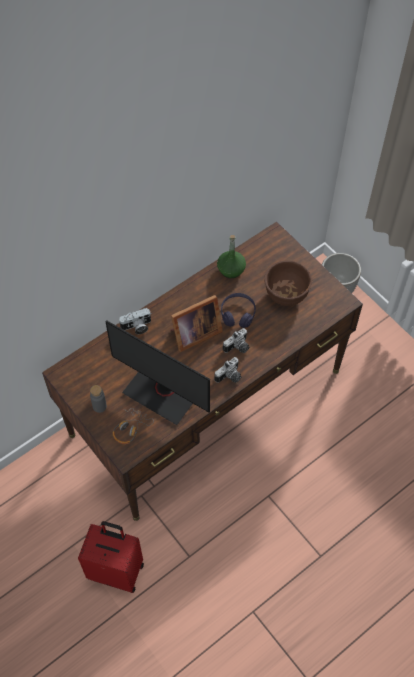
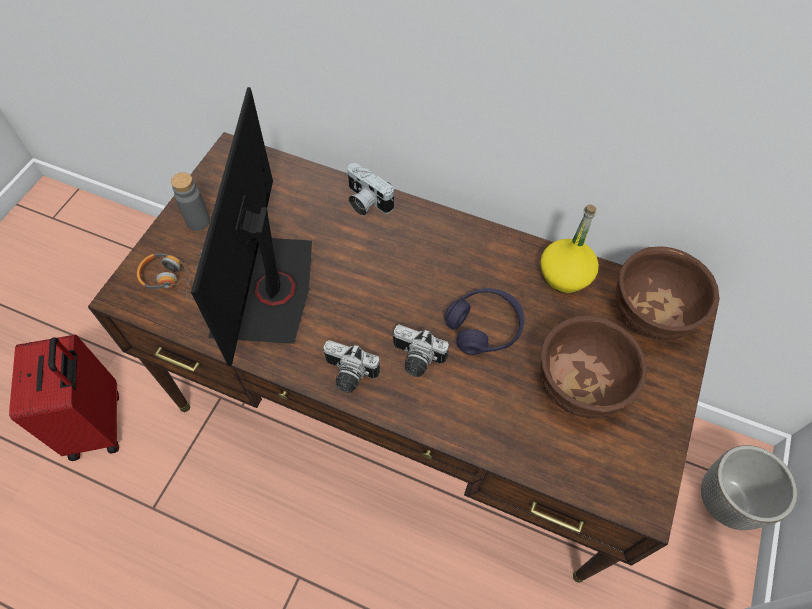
camera: 60 degrees right, 0 degrees up
picture frame [170,295,223,352] -> none
green bottle [217,235,246,278] -> yellow bottle [540,204,599,293]
none -> brown bowl [616,247,719,340]

